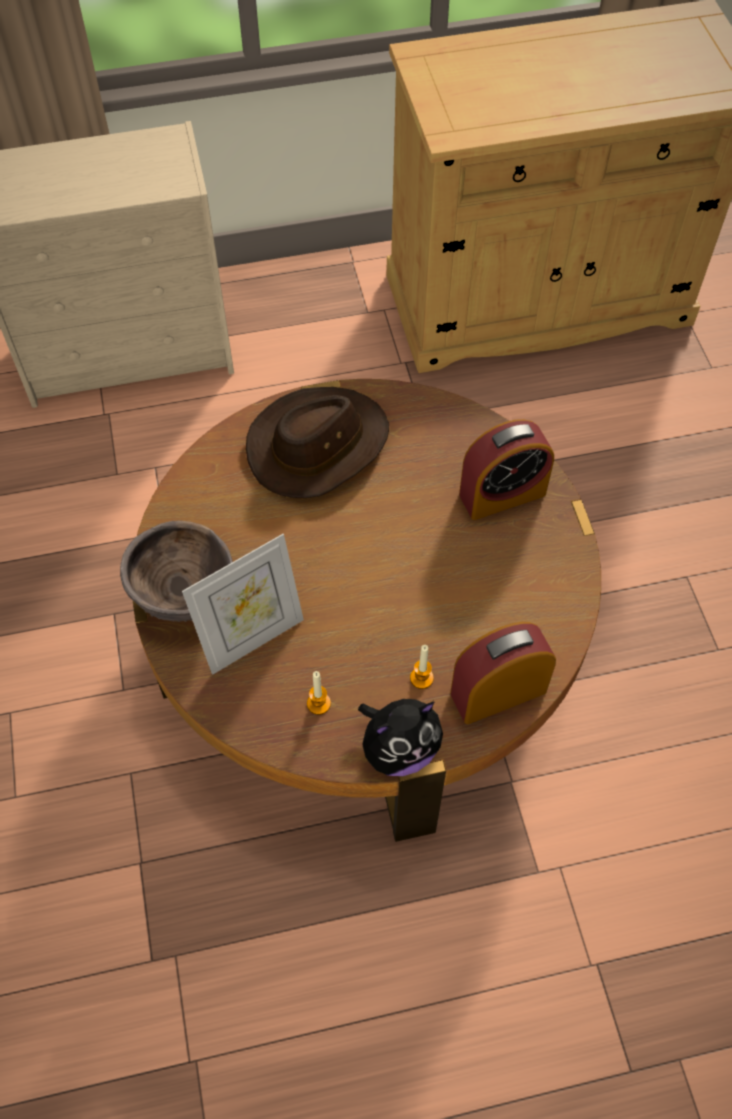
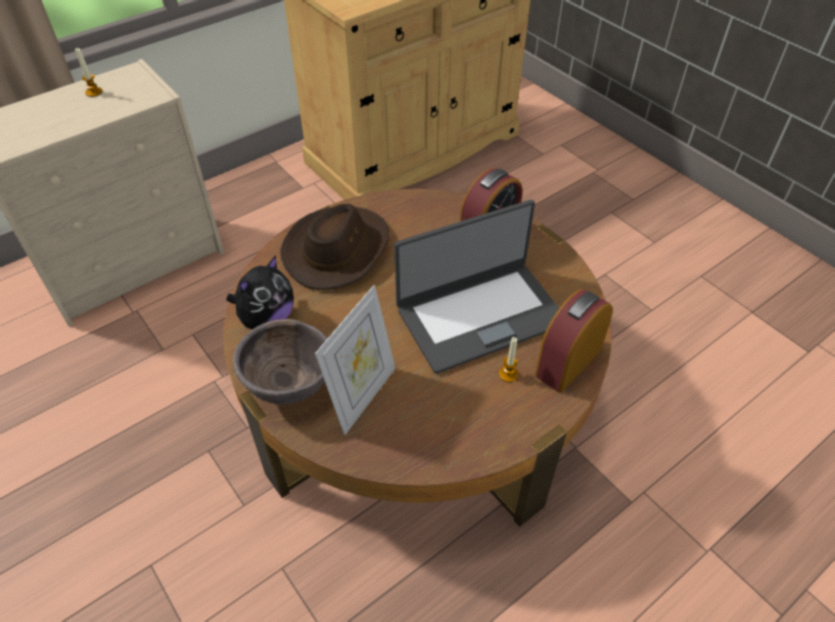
camera: 25 degrees left, 10 degrees down
candle [307,671,331,715] -> candle moved to [75,48,102,97]
plush toy [358,699,443,776] -> plush toy moved to [226,255,294,329]
none -> laptop [394,200,559,374]

